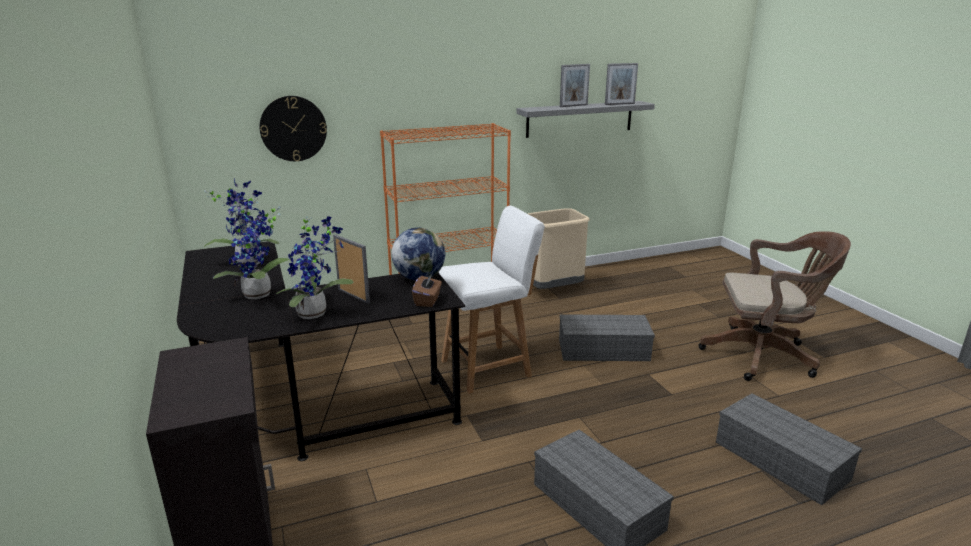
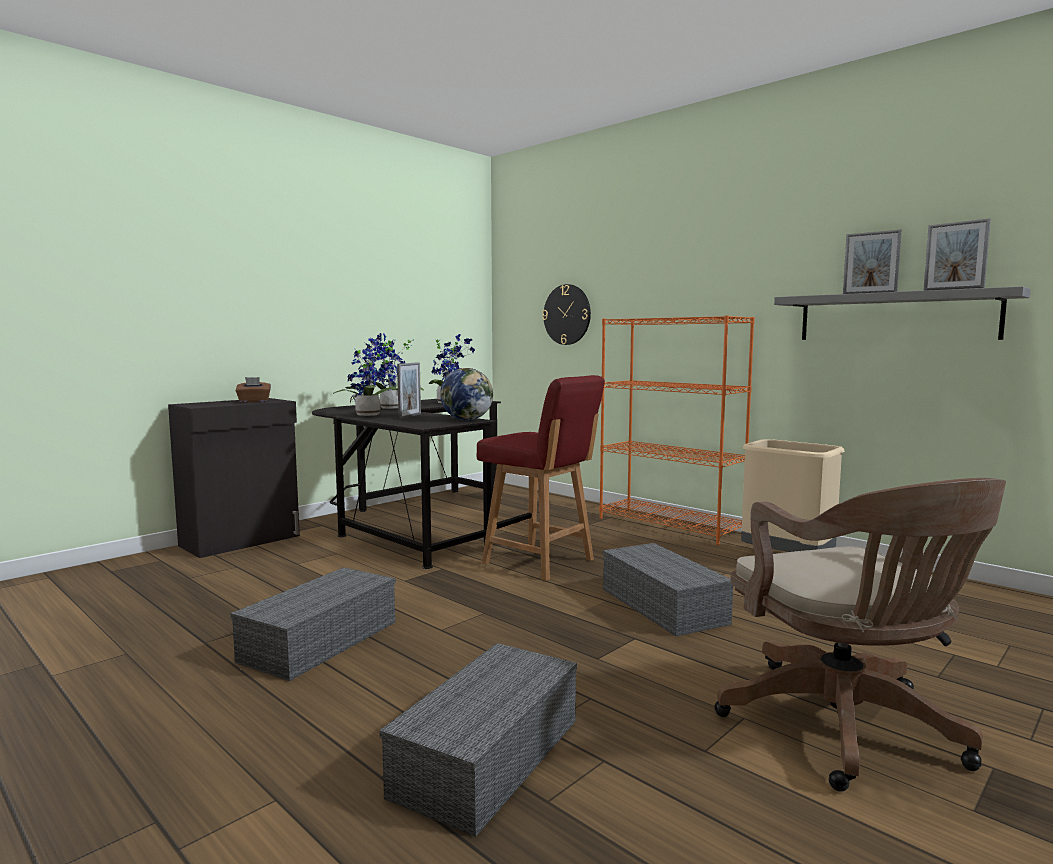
camera: 65 degrees right, 15 degrees down
brown tissue box [412,273,442,307] -> brown tissue box moved to [236,377,271,403]
white chair [438,206,545,394] -> red chair [476,375,605,581]

